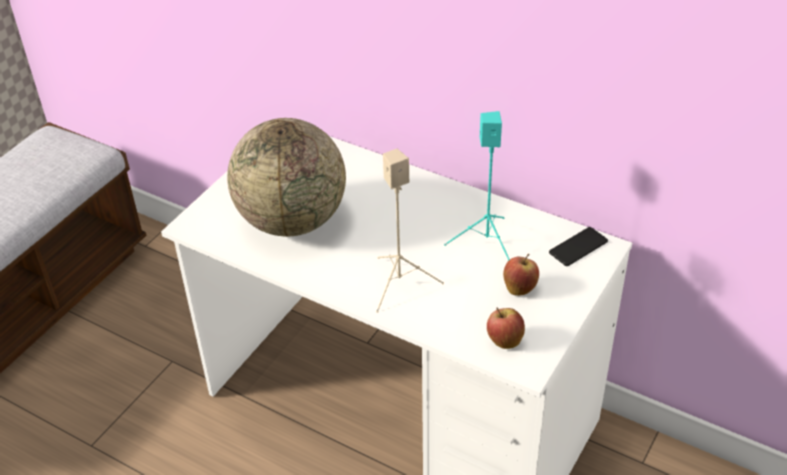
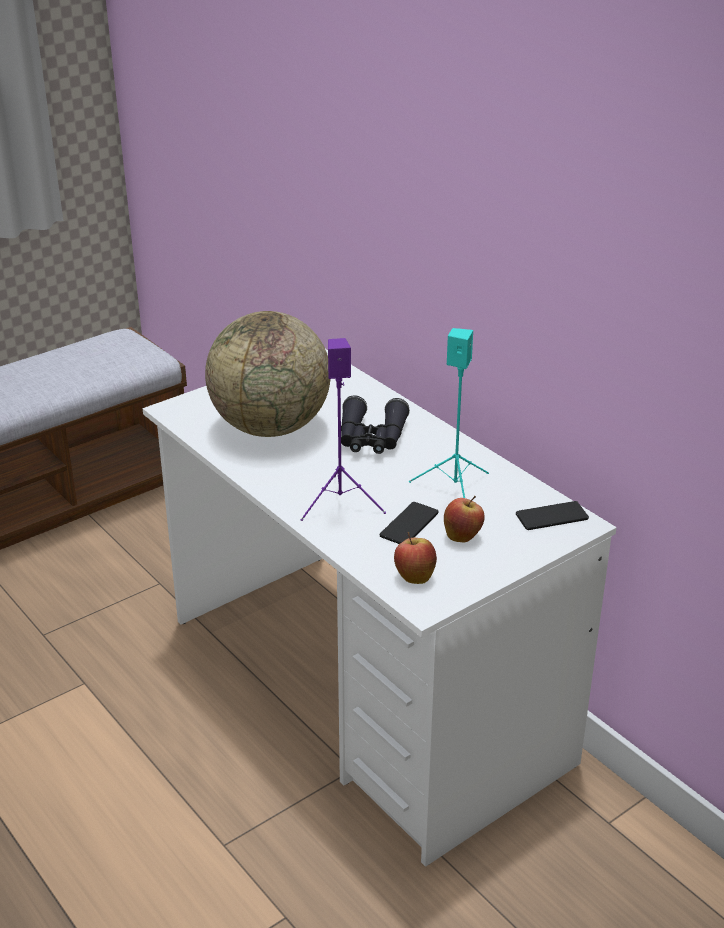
camera: 20 degrees right, 10 degrees down
beige speaker [376,149,444,313] -> purple speaker [301,338,386,521]
none -> black binoculars [341,395,410,454]
none -> phone [379,502,439,544]

